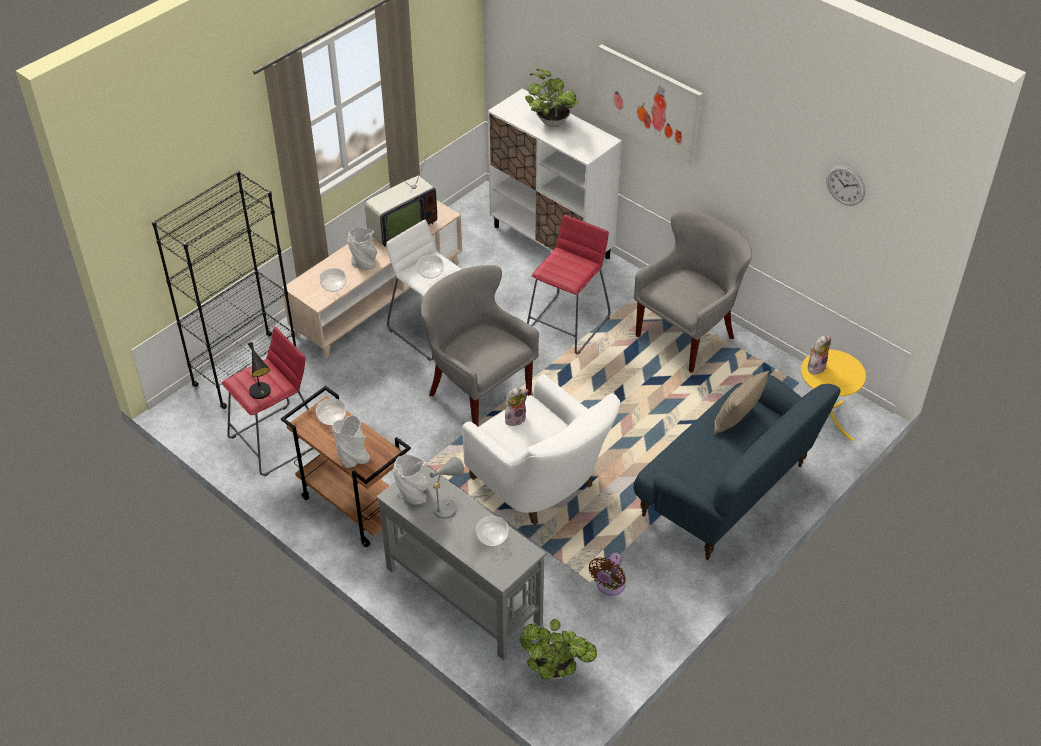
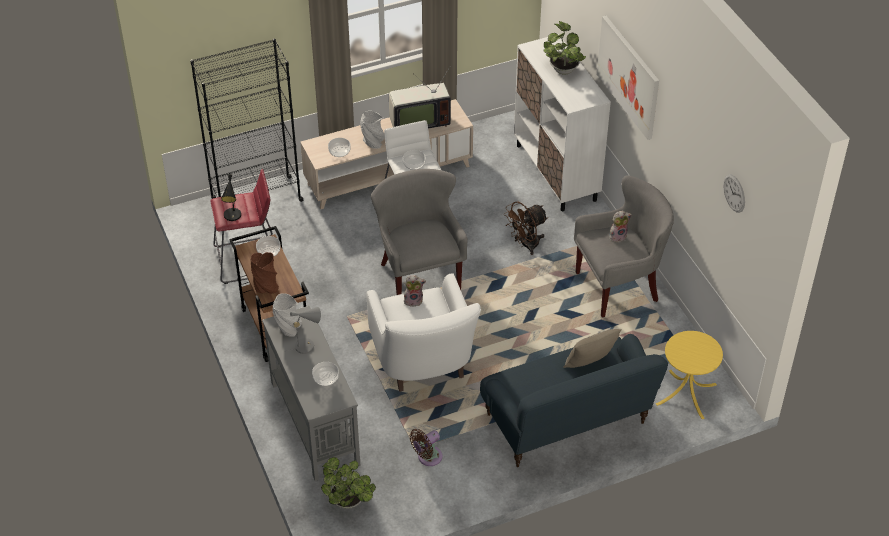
camera: 25 degrees right, 0 degrees up
grey vase [332,415,370,468] -> brown vase [251,252,279,294]
red stool [527,215,611,354] -> brown fan [504,201,548,255]
plush toy [808,336,831,374] -> plush toy moved to [609,211,632,242]

